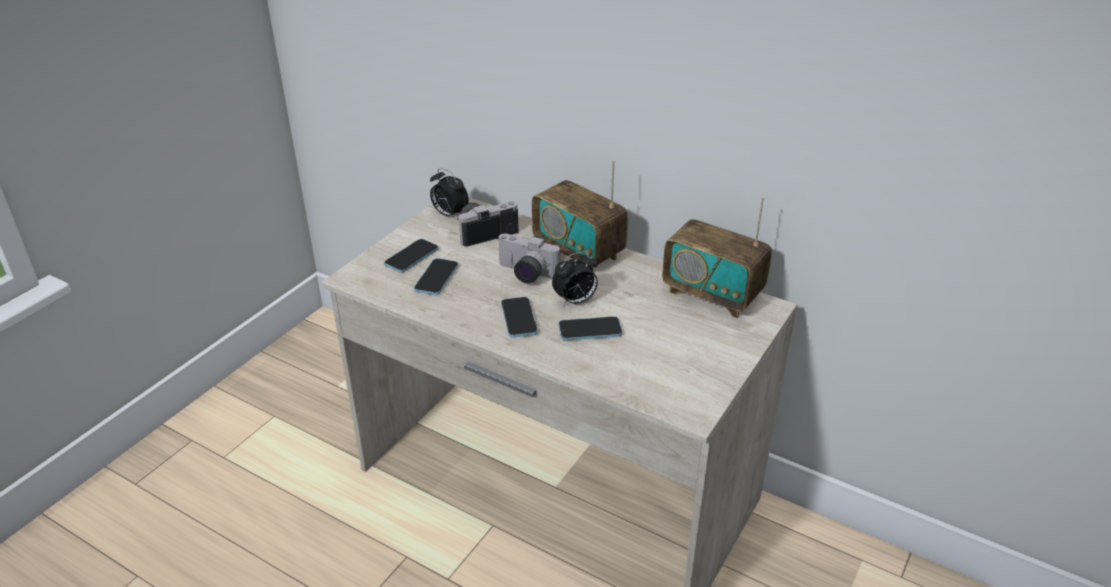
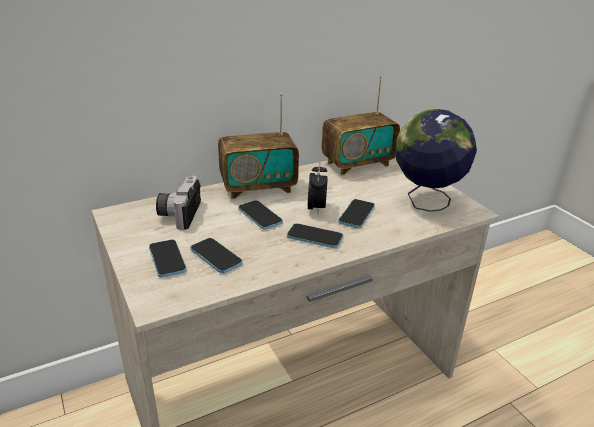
camera: 60 degrees left, 5 degrees down
alarm clock [430,168,469,218] -> none
camera [498,234,560,284] -> phone [238,200,283,230]
none -> globe [396,109,477,212]

